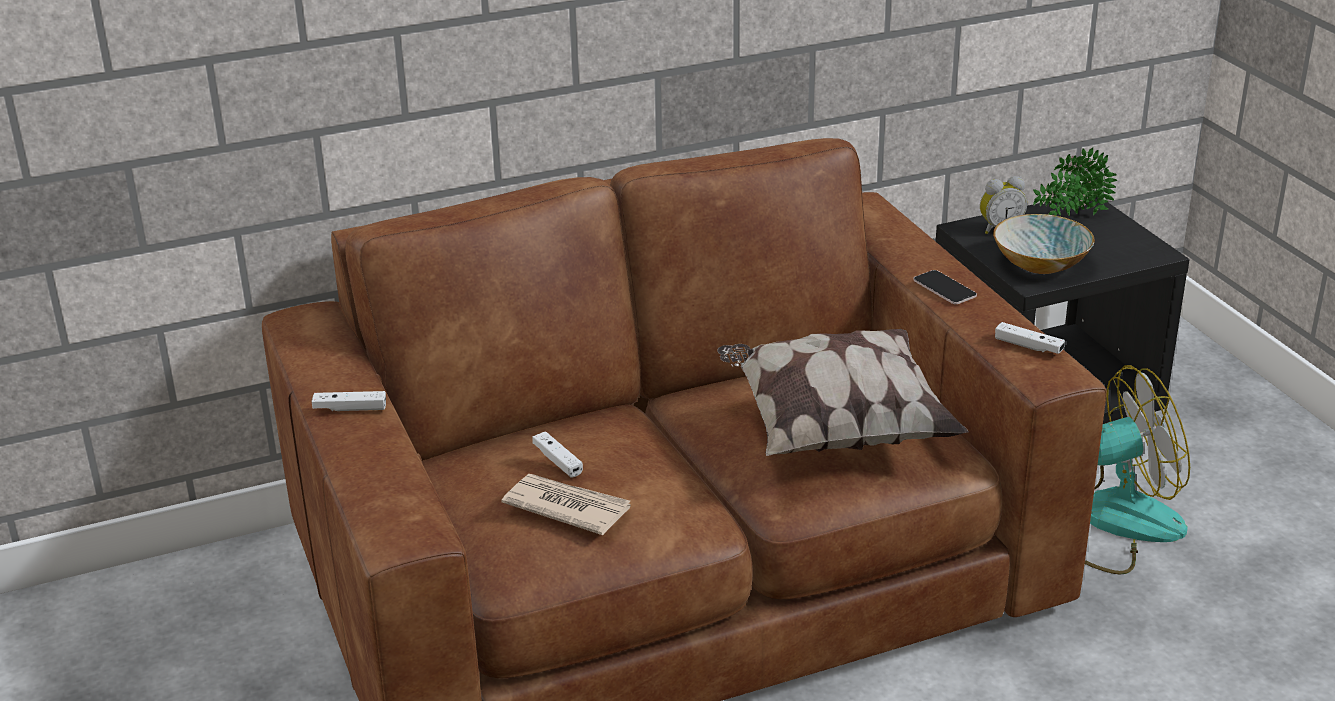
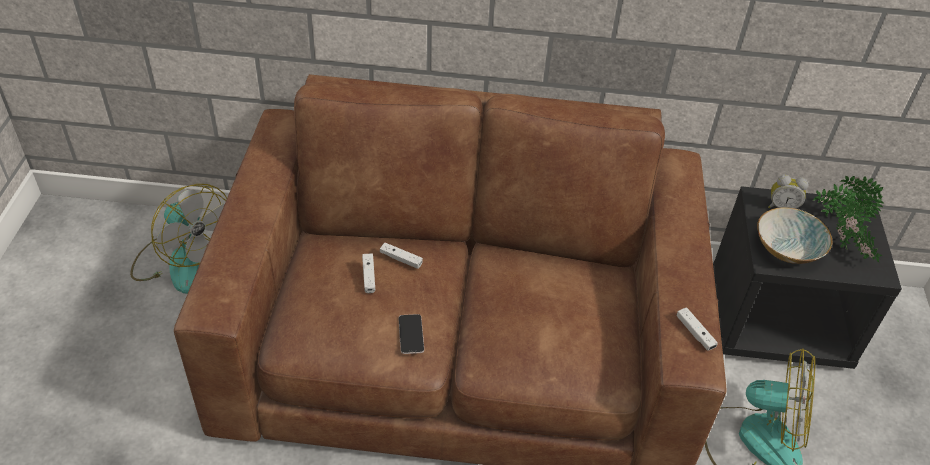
camera: 25 degrees right, 15 degrees up
white game controller [312,391,386,411] -> white game controller moved to [380,243,423,269]
newspaper [501,474,631,535] -> none
pillow [717,329,969,456] -> none
phone [913,270,977,304] -> phone moved to [398,314,424,354]
none -> fan [130,184,227,294]
none -> potted plant [835,199,882,262]

